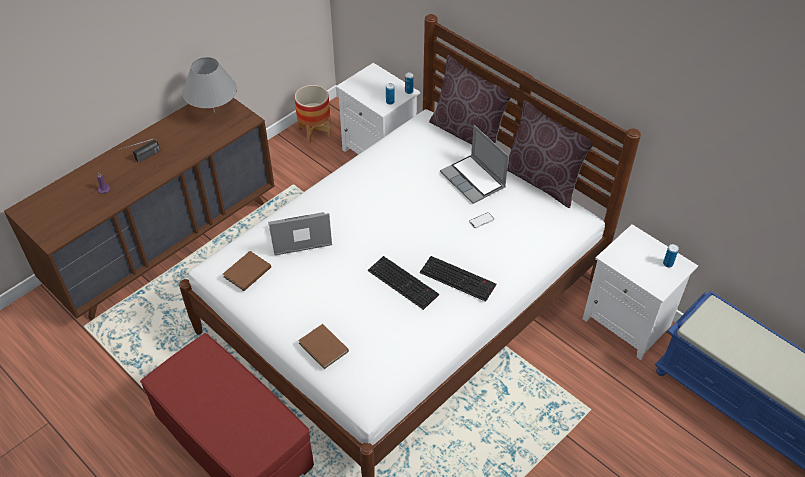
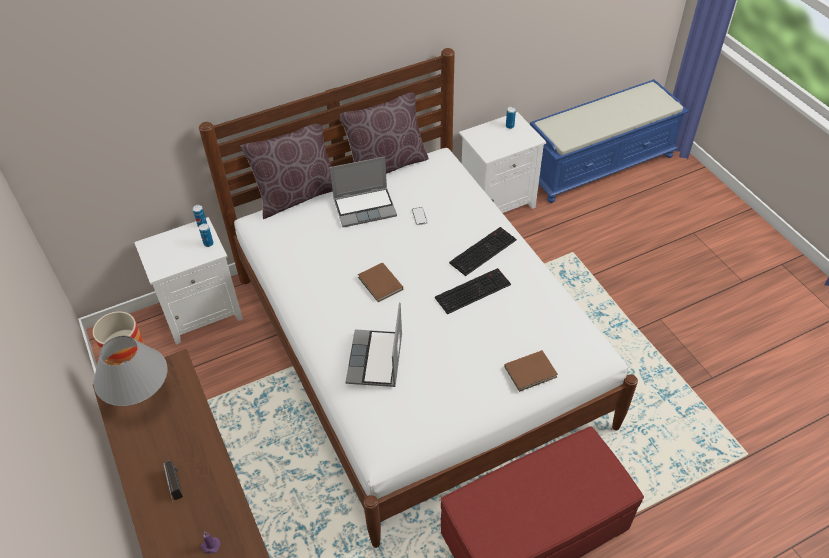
camera: 70 degrees left, 0 degrees up
brown book [223,251,271,291] -> brown book moved to [358,262,403,302]

